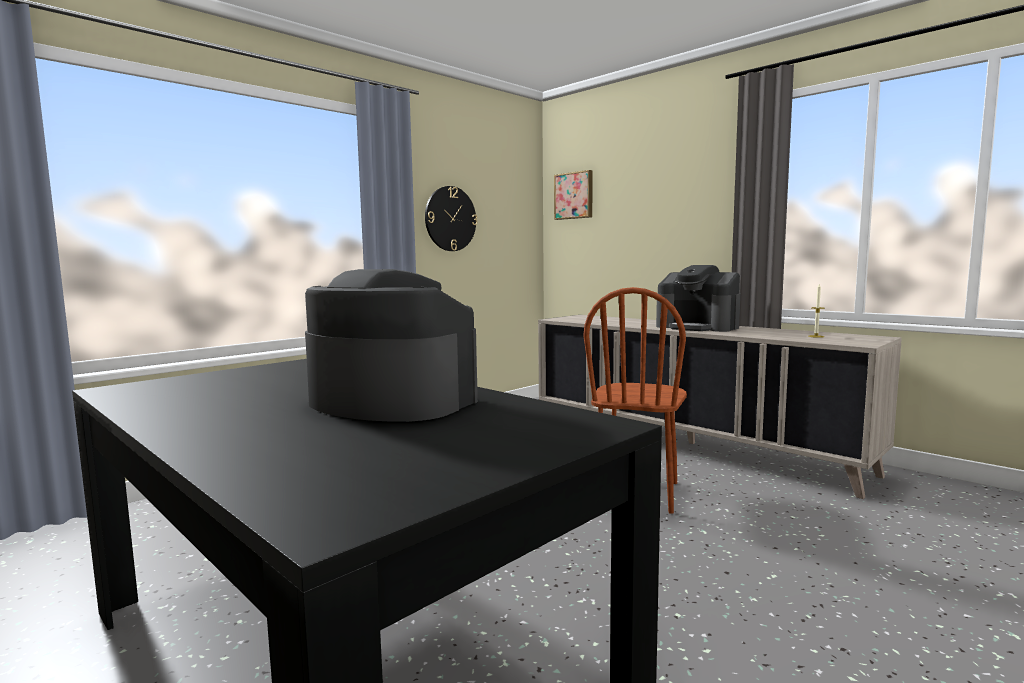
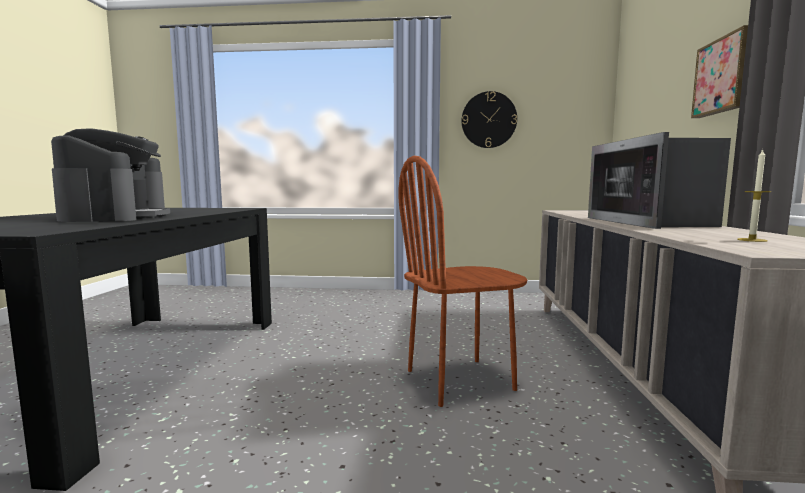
camera: 50 degrees right, 0 degrees up
picture [554,170,593,220] -> picture moved to [691,25,748,118]
coffee machine [656,265,740,332] -> microwave [588,132,731,229]

